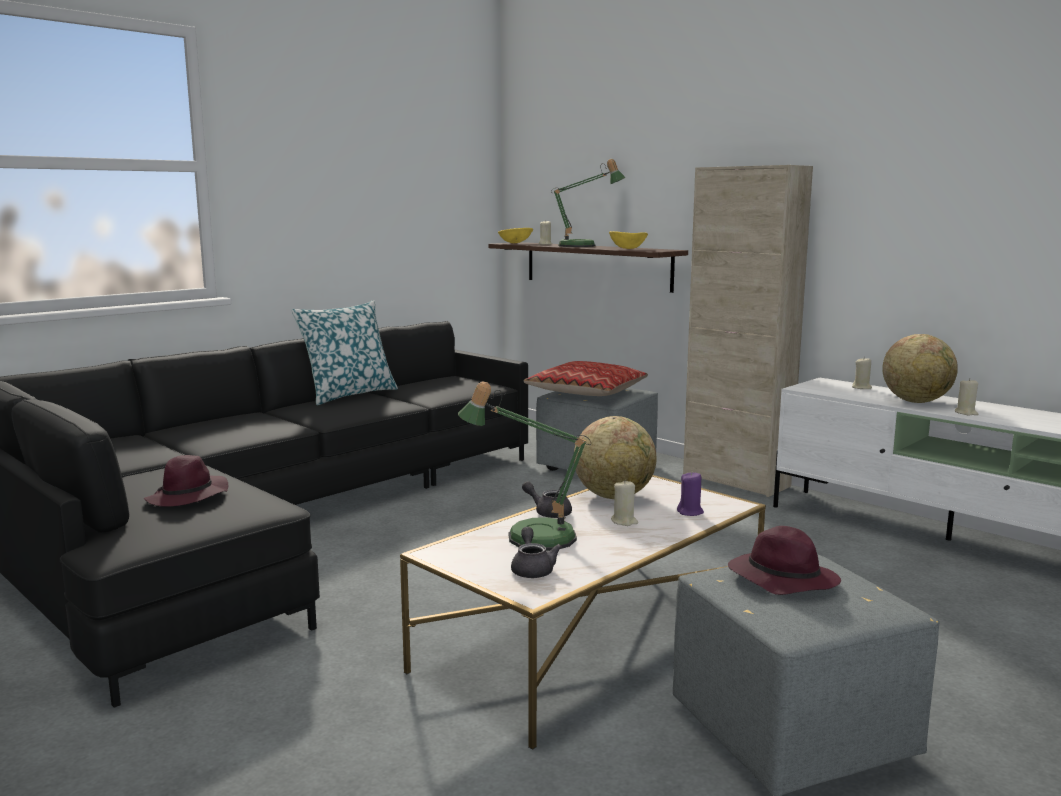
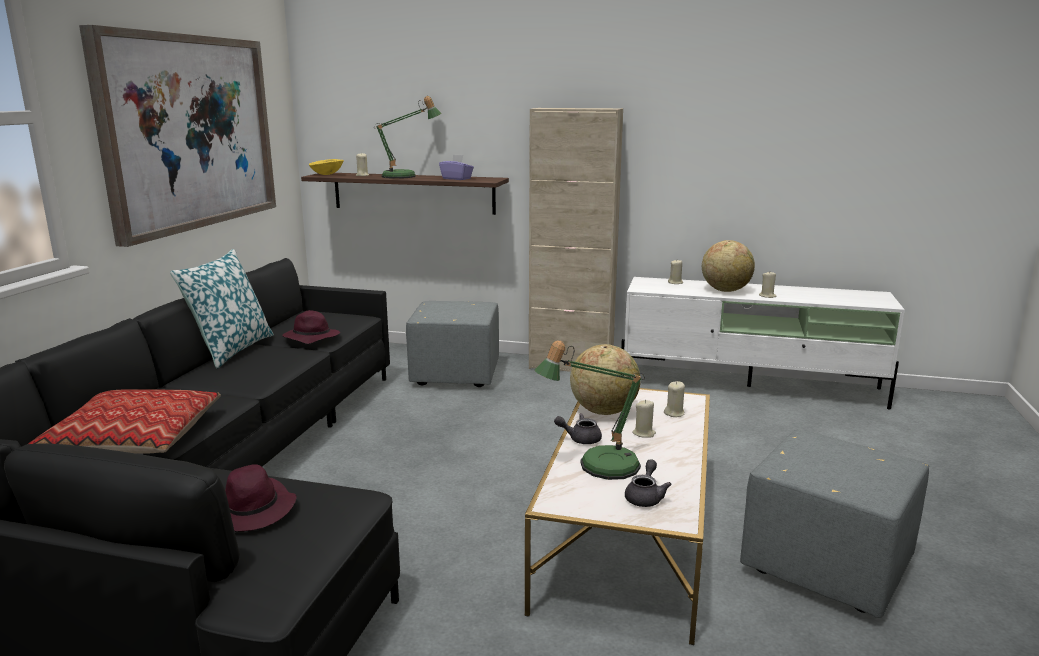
camera: 30 degrees left, 5 degrees up
grey teapot [511,527,562,578] -> grey teapot turned 60 degrees clockwise [625,459,671,507]
pillow [524,361,648,396] -> pillow moved to [28,389,221,454]
yellow bowl [609,231,648,249] -> purple tissue box [439,154,474,180]
purple candle [677,472,704,516] -> beige candle [664,381,685,417]
purple hat [728,526,841,595] -> purple hat moved to [282,310,340,344]
none -> picture [79,25,276,247]

